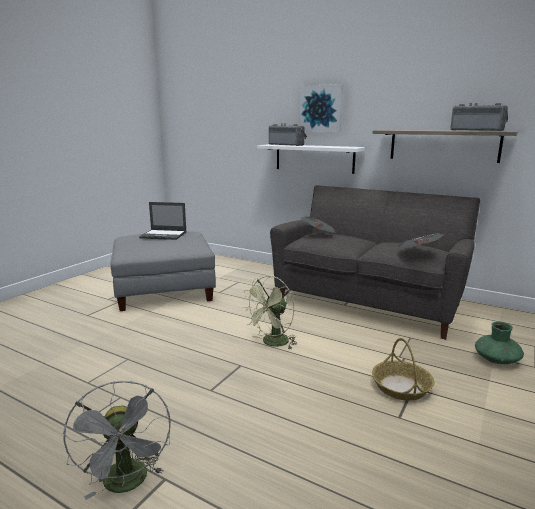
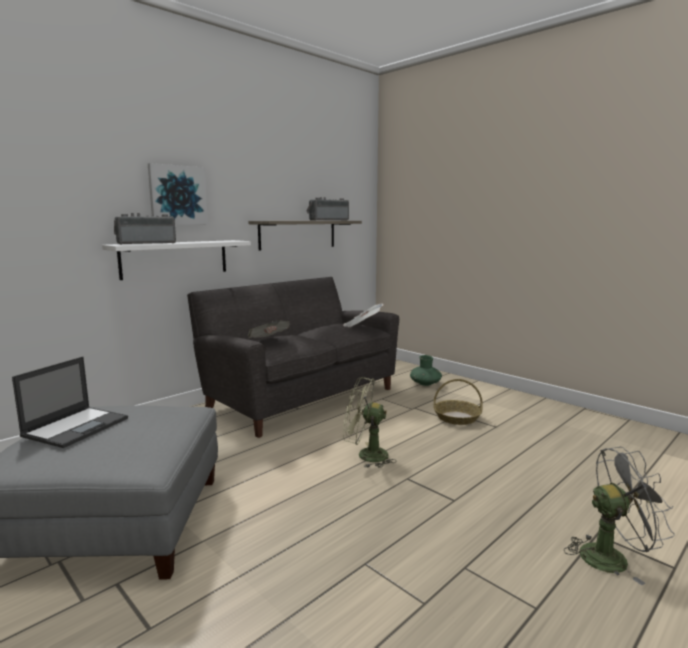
camera: 75 degrees left, 5 degrees down
green fan [242,276,297,350] -> green fan turned 135 degrees clockwise [343,377,396,468]

